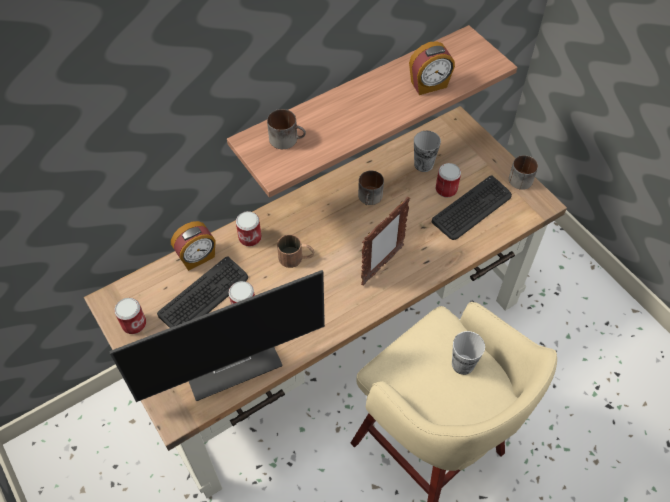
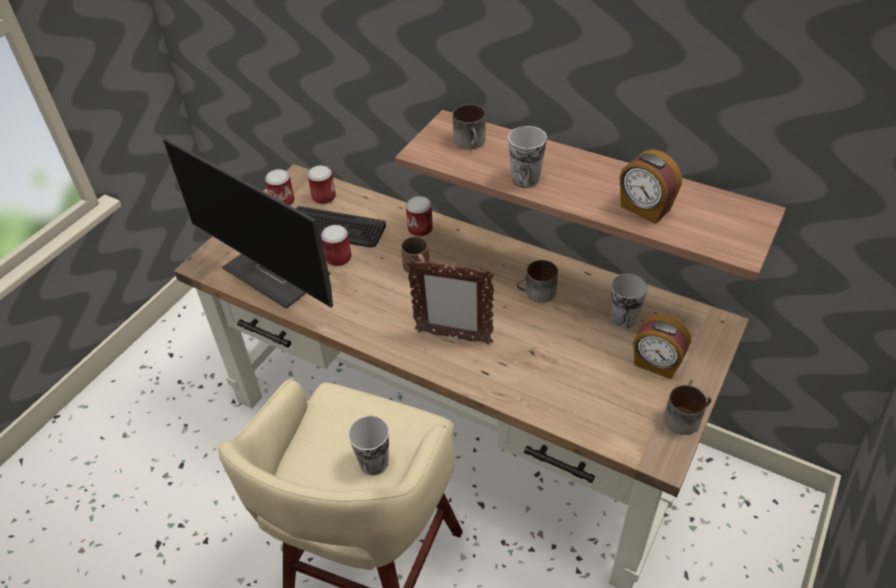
camera: 65 degrees right, 10 degrees down
alarm clock [171,221,216,271] -> alarm clock moved to [633,314,691,379]
keyboard [432,175,512,240] -> none
can [436,163,461,198] -> can moved to [307,165,336,204]
none -> cup [508,126,547,188]

